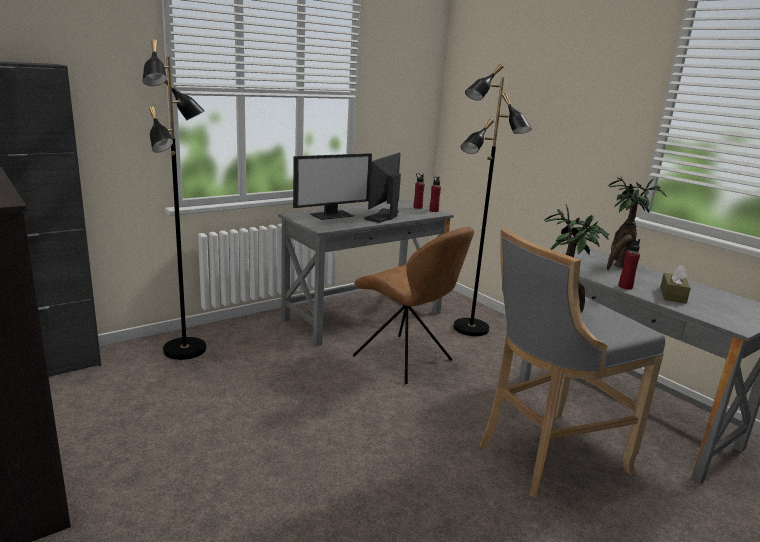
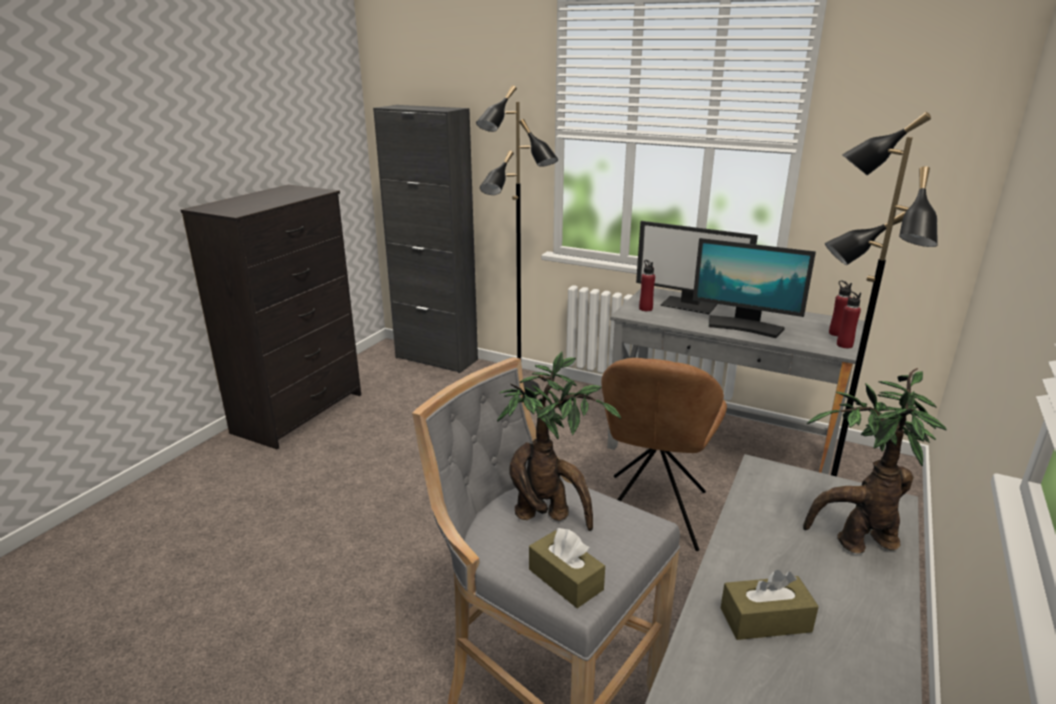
camera: 65 degrees right, 5 degrees up
monitor [365,153,401,223] -> monitor turned 150 degrees counterclockwise [693,238,816,338]
red bottle [618,239,640,290] -> red bottle moved to [639,260,655,311]
none -> brown tissue box [529,528,605,608]

